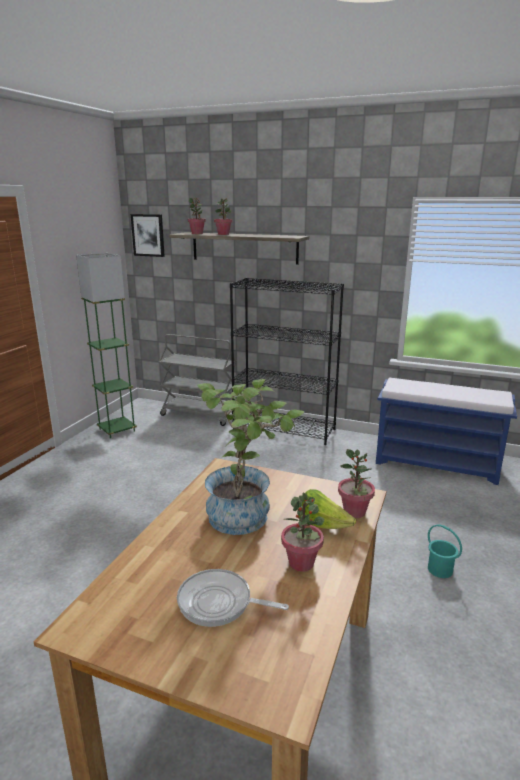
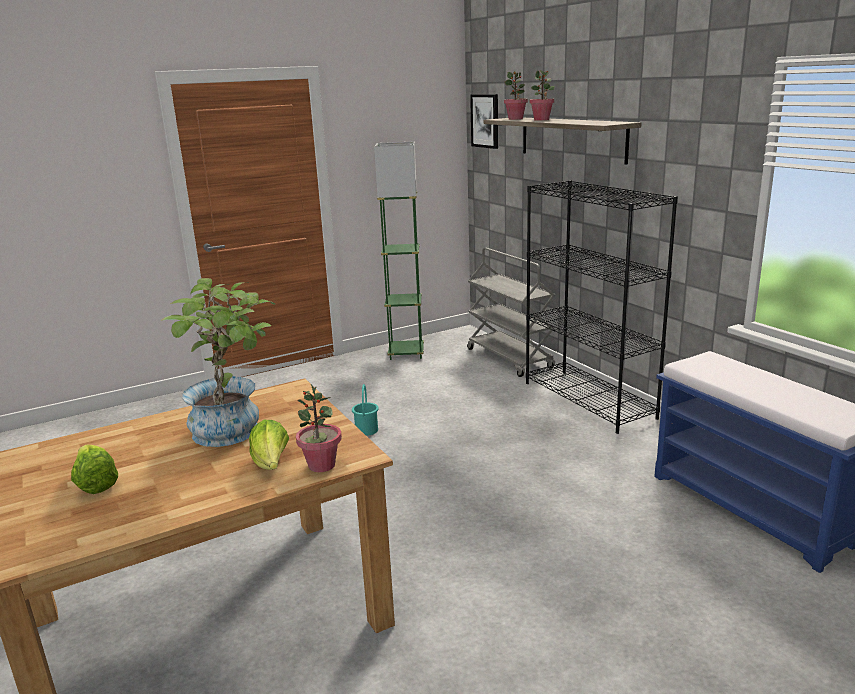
camera: 40 degrees right, 0 degrees up
frying pan [177,569,289,627] -> lettuce [71,445,118,494]
potted plant [281,492,324,572] -> none
turquoise bucket [428,525,462,578] -> turquoise bucket moved to [352,384,379,436]

